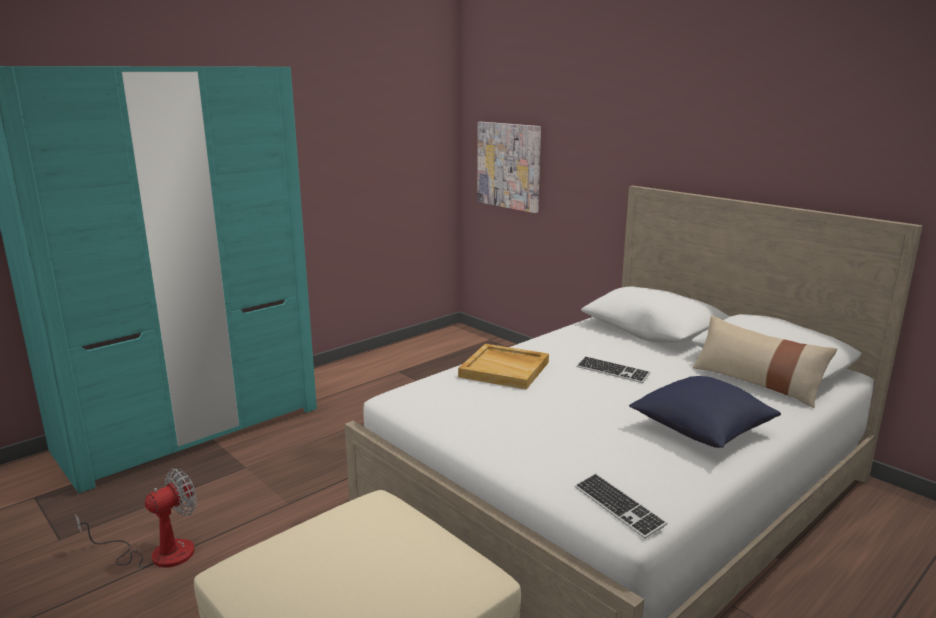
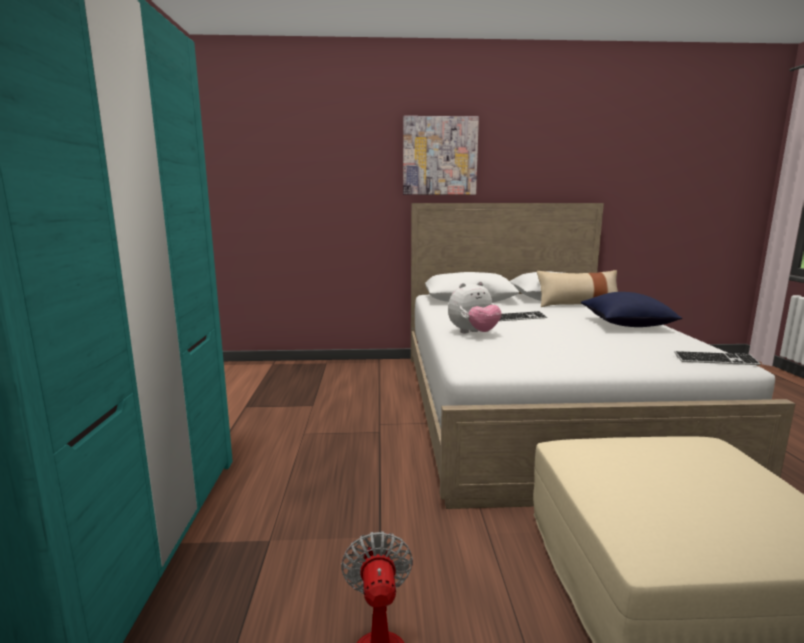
camera: 50 degrees left, 5 degrees down
beige tray [458,344,549,390] -> plush toy [448,281,502,333]
picture [477,122,541,213] -> picture moved to [403,116,479,195]

